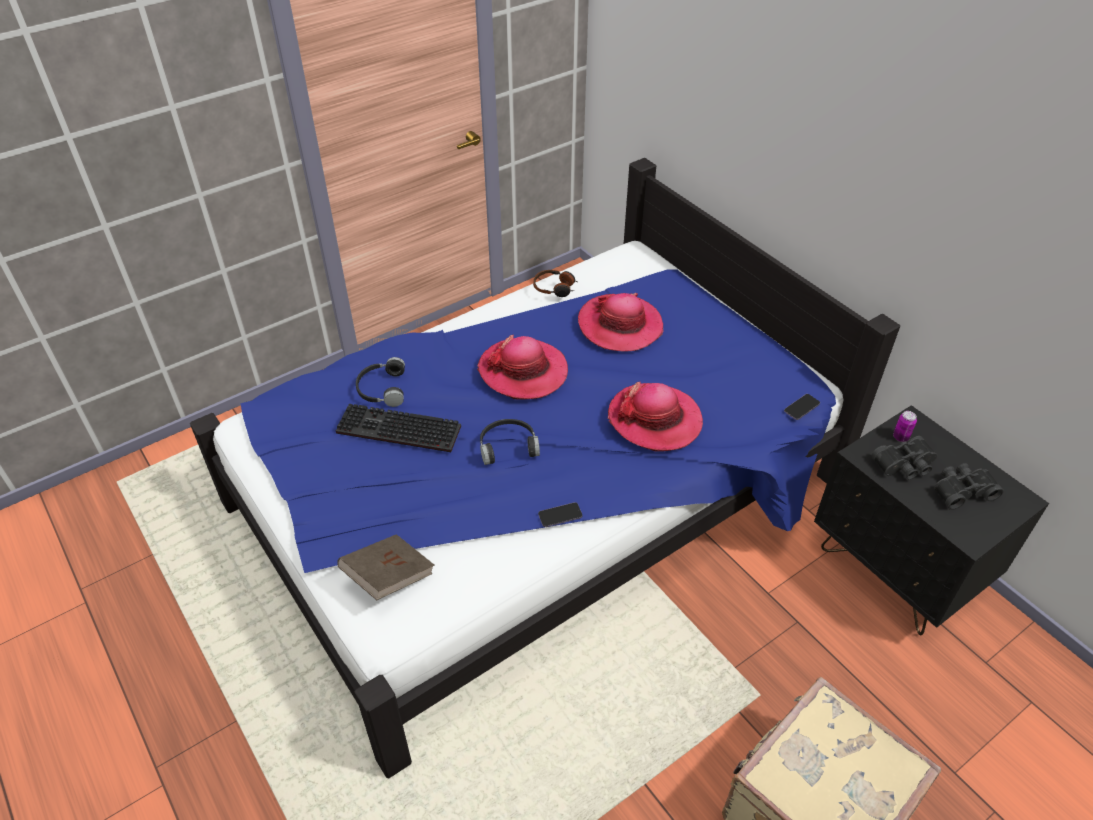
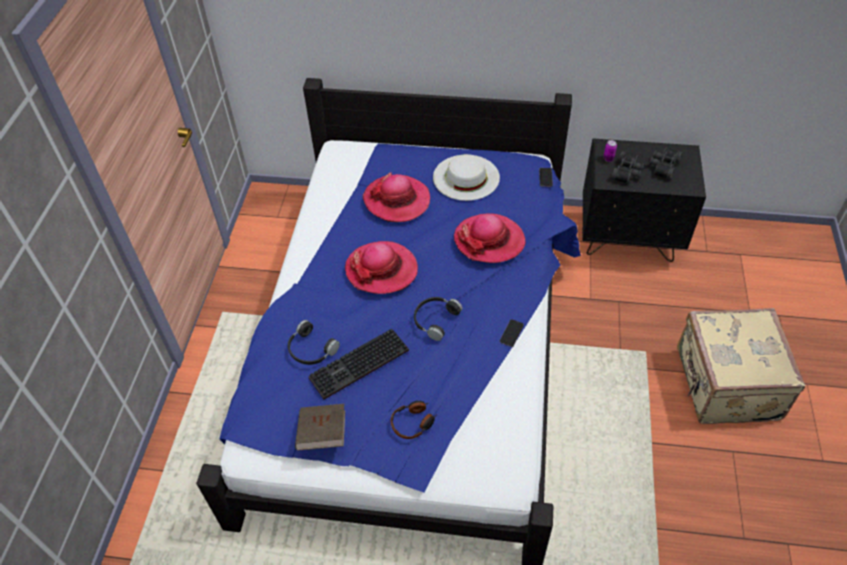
camera: 45 degrees left, 5 degrees up
brown book [337,534,434,600] -> brown book moved to [295,404,345,451]
headphones [533,270,577,297] -> headphones moved to [391,401,437,439]
none -> white hat [433,154,500,201]

